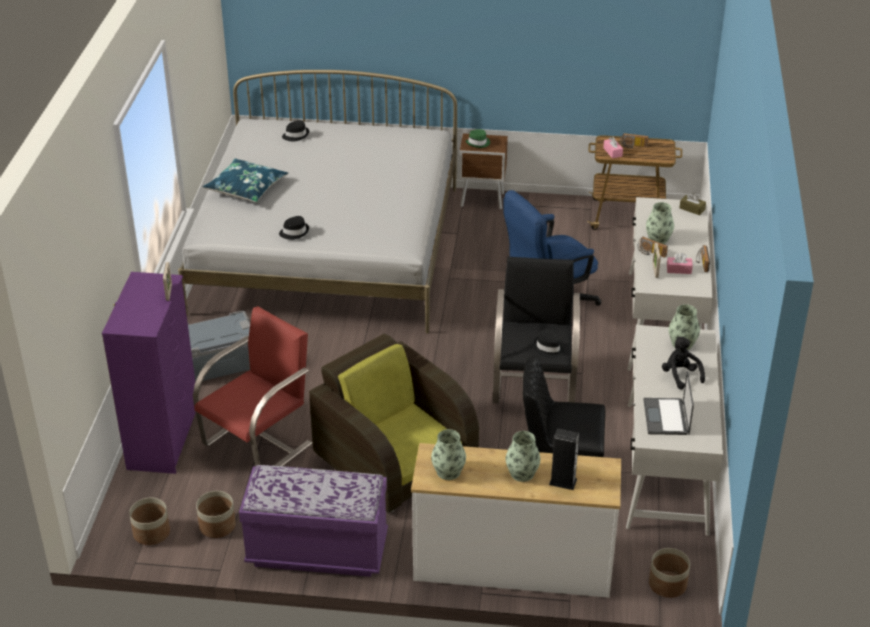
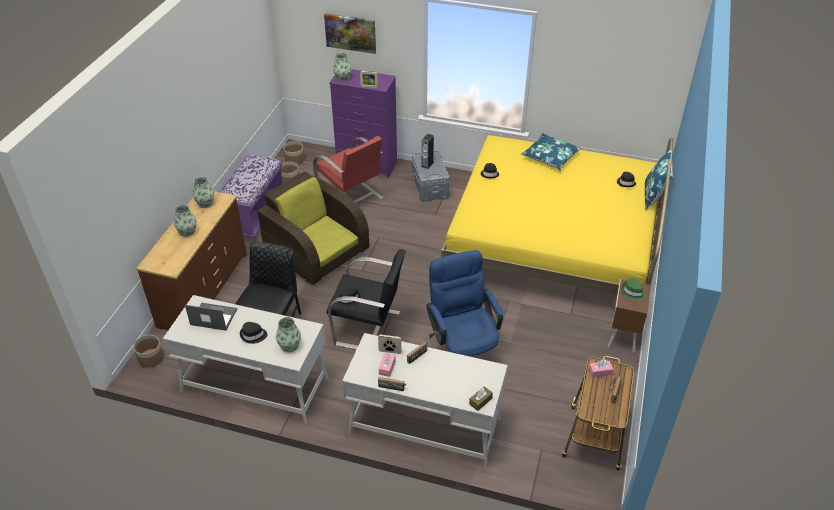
camera: 100 degrees right, 5 degrees up
white bed [178,70,457,334] -> yellow bed [441,135,673,294]
brown armchair [309,334,479,513] -> brown armchair turned 105 degrees counterclockwise [257,171,369,285]
white dresser [411,443,621,598] -> brown dresser [136,191,247,330]
speaker [549,428,579,490] -> speaker moved to [421,134,434,169]
vase [646,202,674,244] -> vase moved to [333,53,352,82]
black plush toy [662,337,705,390] -> black hat [240,322,267,344]
none -> picture [324,14,376,54]
none -> blue pillow [645,149,673,210]

